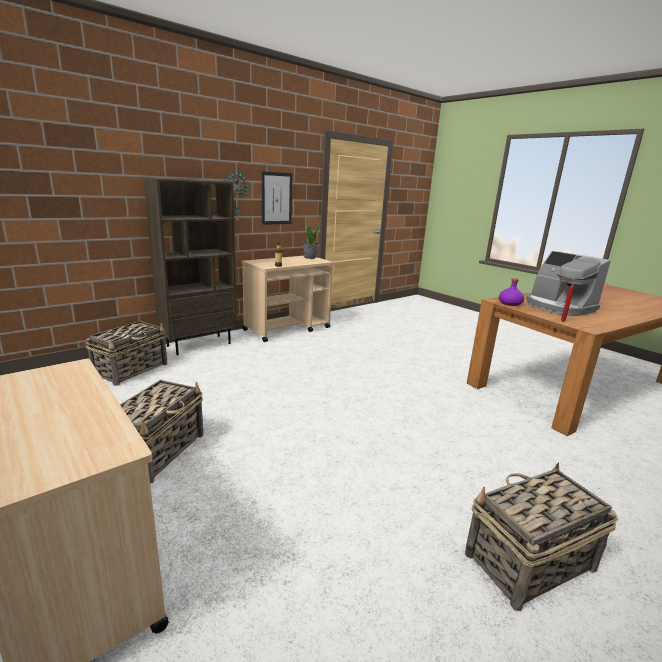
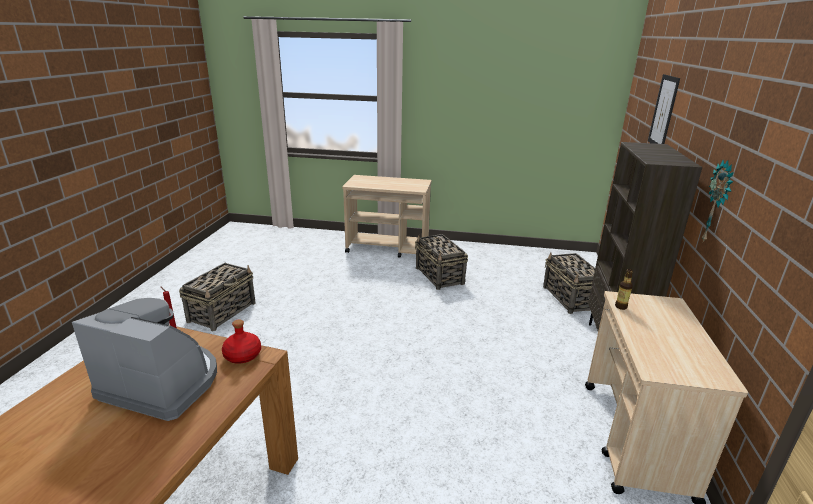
camera: 140 degrees right, 5 degrees up
picture [262,171,292,225] -> picture moved to [648,74,680,144]
potted plant [303,223,319,259] -> none
purple bottle [499,278,524,306] -> red bottle [222,320,261,364]

